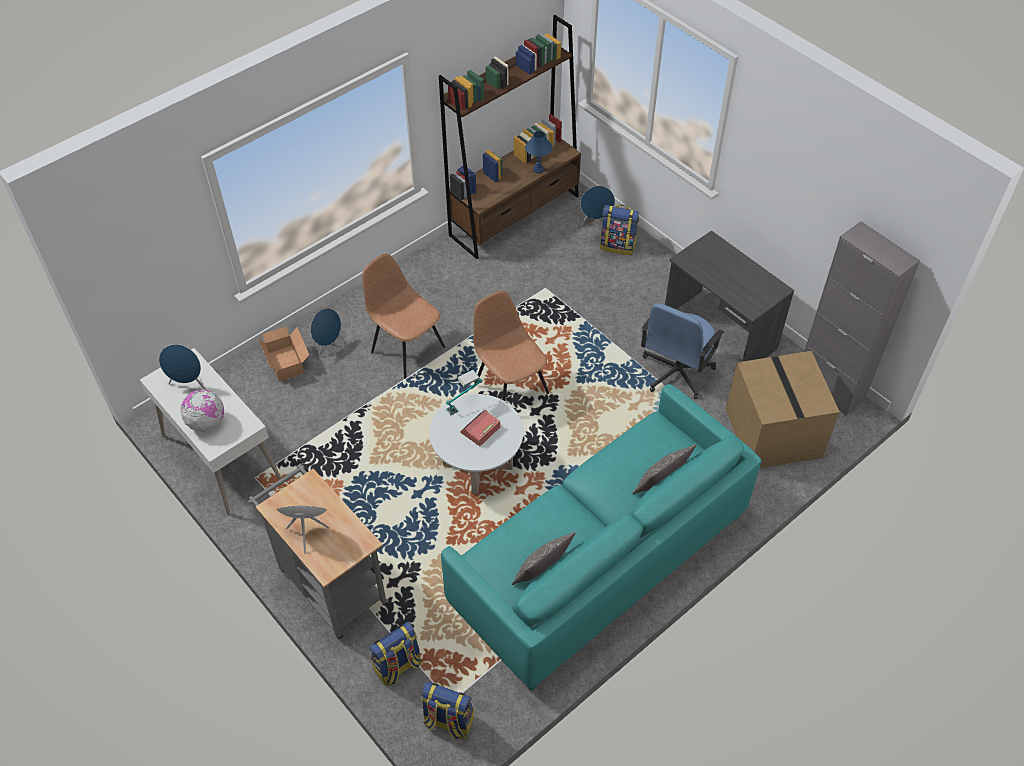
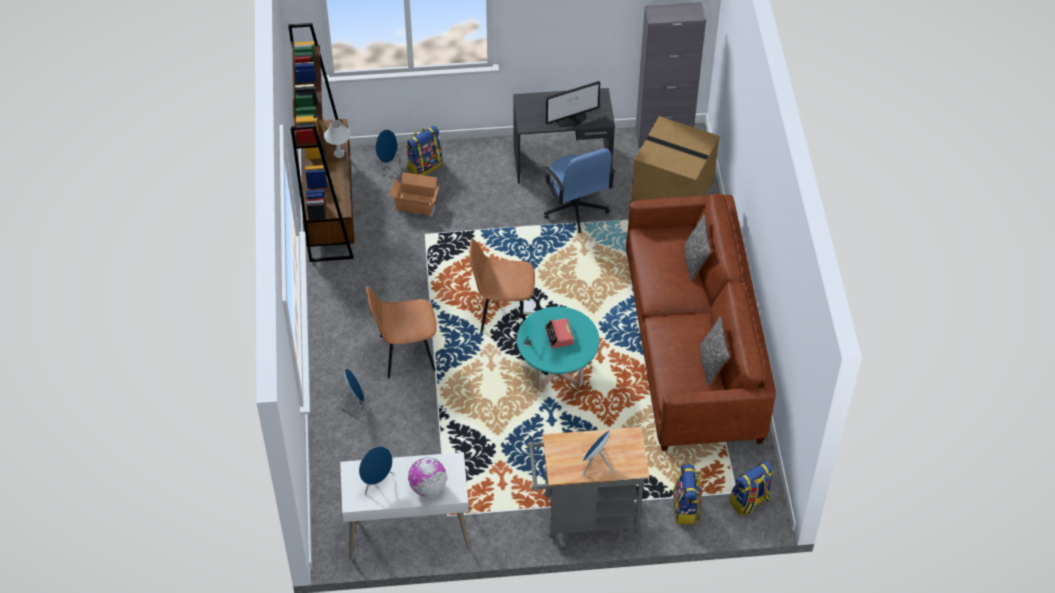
camera: 55 degrees left, 0 degrees up
cardboard box [258,327,309,382] -> cardboard box moved to [390,172,440,215]
white coffee table [430,394,523,494] -> turquoise coffee table [517,307,599,391]
turquoise sofa [441,384,762,691] -> brown sofa [626,193,776,451]
blue table lamp [525,131,553,173] -> white table lamp [324,120,351,158]
none -> monitor [546,81,600,127]

